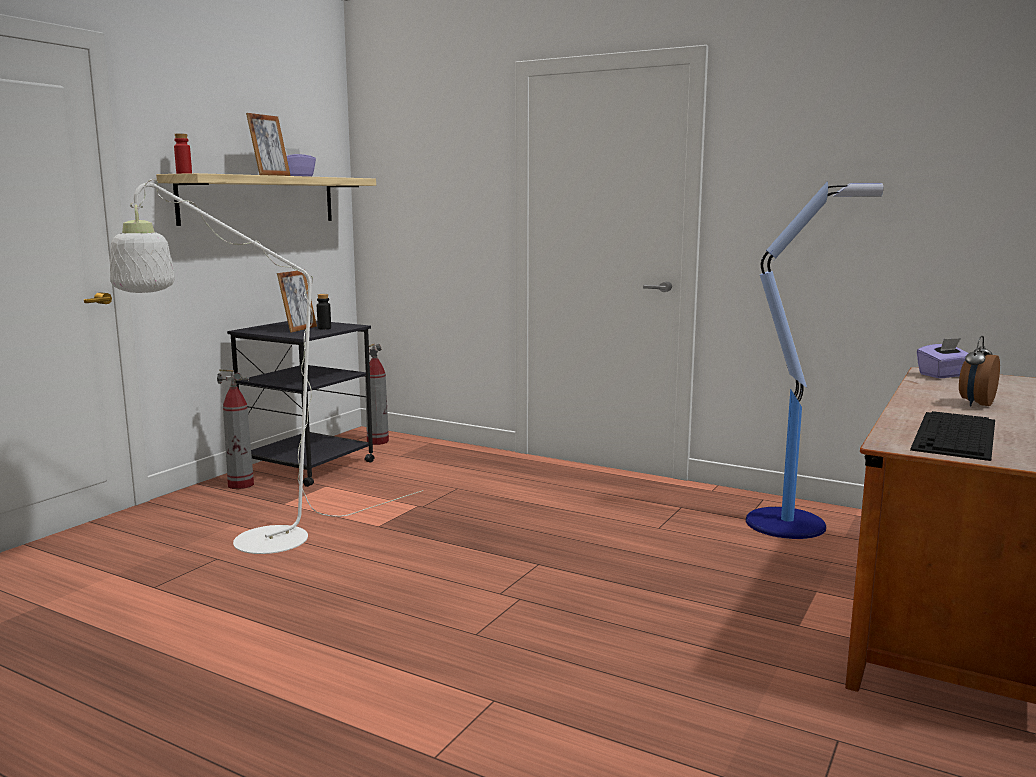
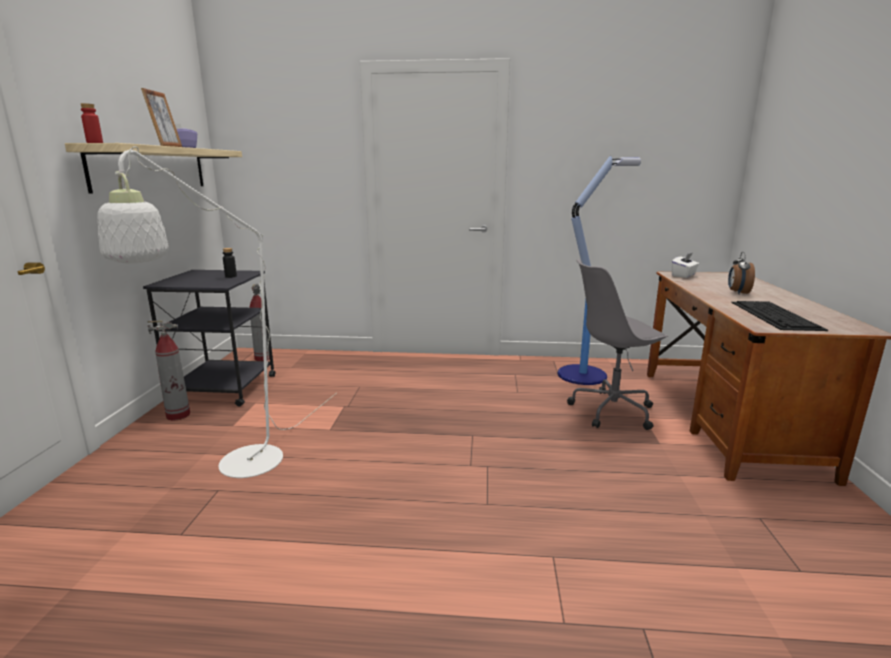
camera: 25 degrees left, 5 degrees up
picture frame [277,271,317,333] -> none
purple tissue box [917,338,968,378] -> white tissue box [671,253,699,278]
none -> grey office chair [567,259,668,430]

